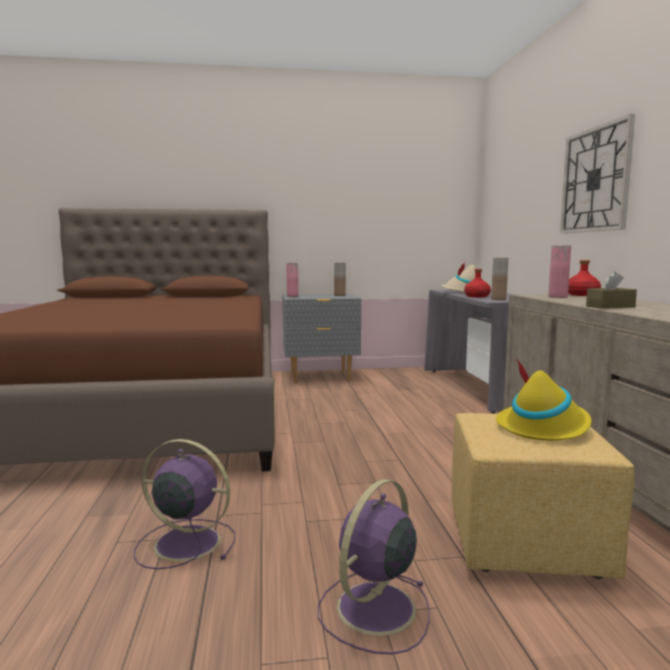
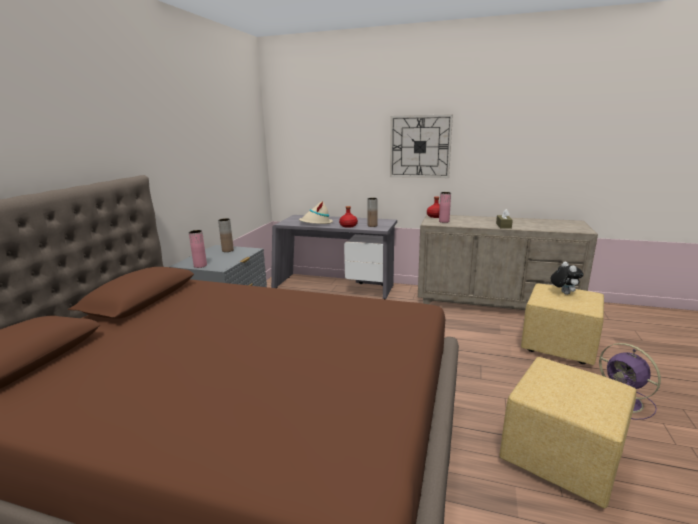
camera: 65 degrees left, 10 degrees up
purple fan [134,439,235,569] -> yellow ottoman [499,357,636,508]
yellow hat [496,359,591,441] -> plush toy [551,262,583,295]

